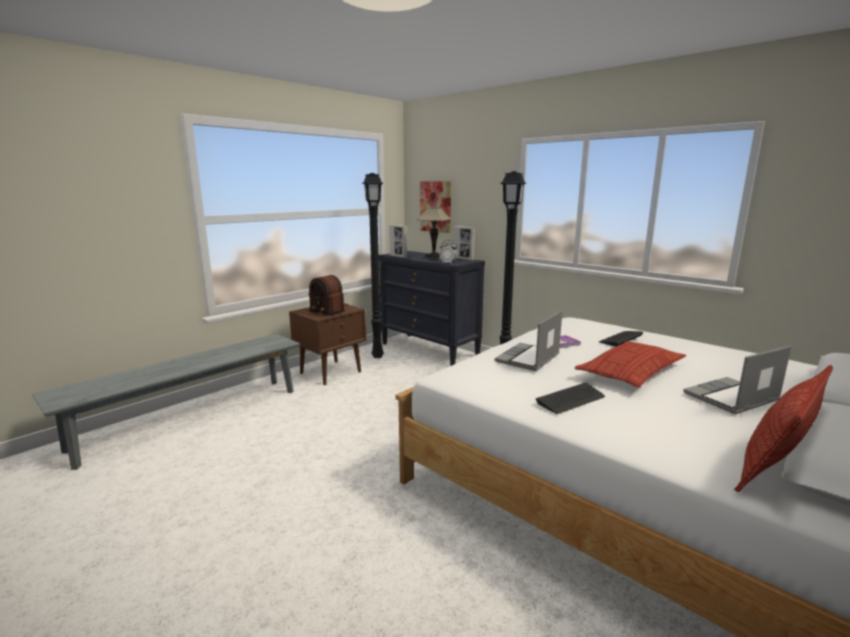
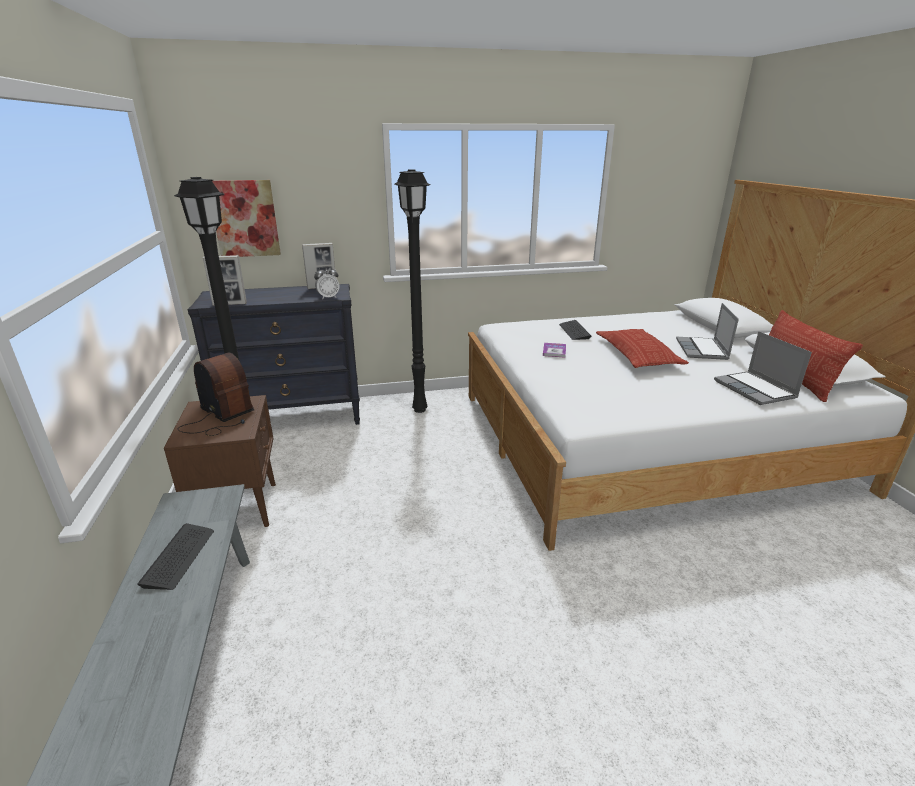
camera: 55 degrees left, 10 degrees up
radio [309,275,349,316] -> radio turned 120 degrees counterclockwise [178,353,254,436]
table lamp [417,207,451,260] -> none
laptop [495,310,562,371] -> laptop moved to [714,331,812,405]
keyboard [535,382,605,414] -> keyboard moved to [137,523,214,590]

